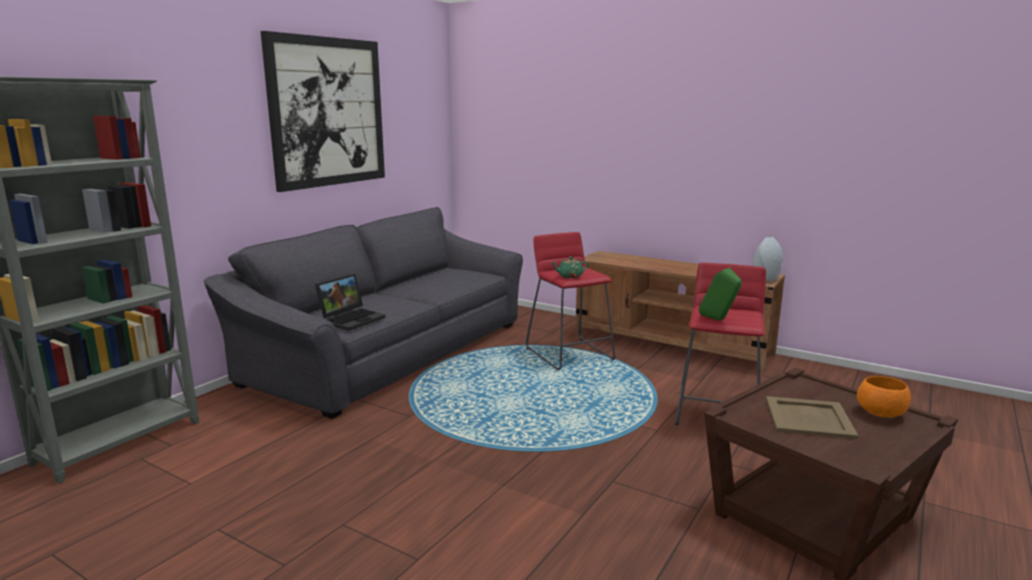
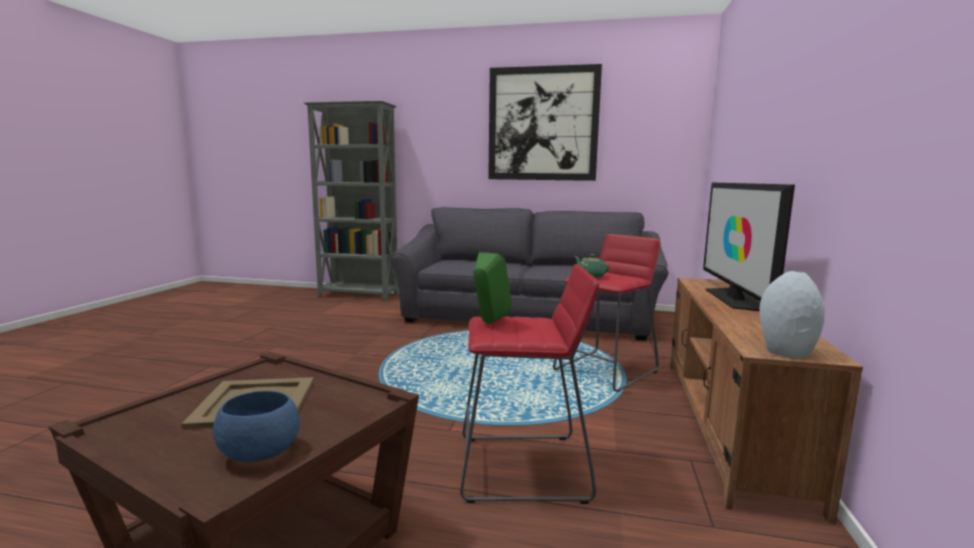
camera: 70 degrees right, 5 degrees down
laptop [315,274,386,331] -> none
orange bowl [857,376,911,417] -> blue bowl [213,391,300,462]
none -> television [703,183,795,311]

